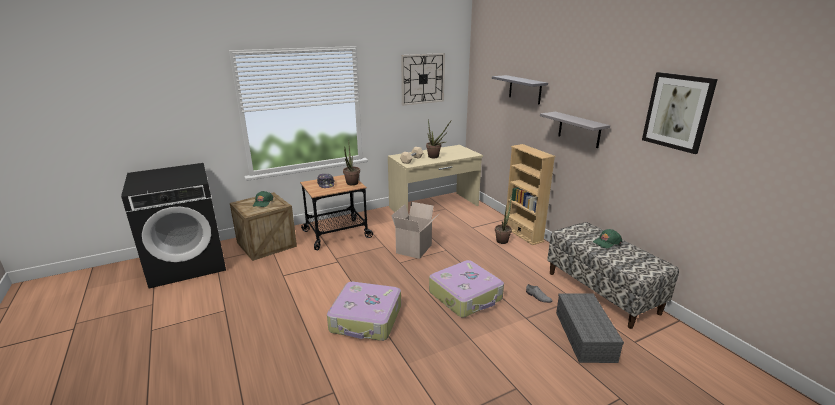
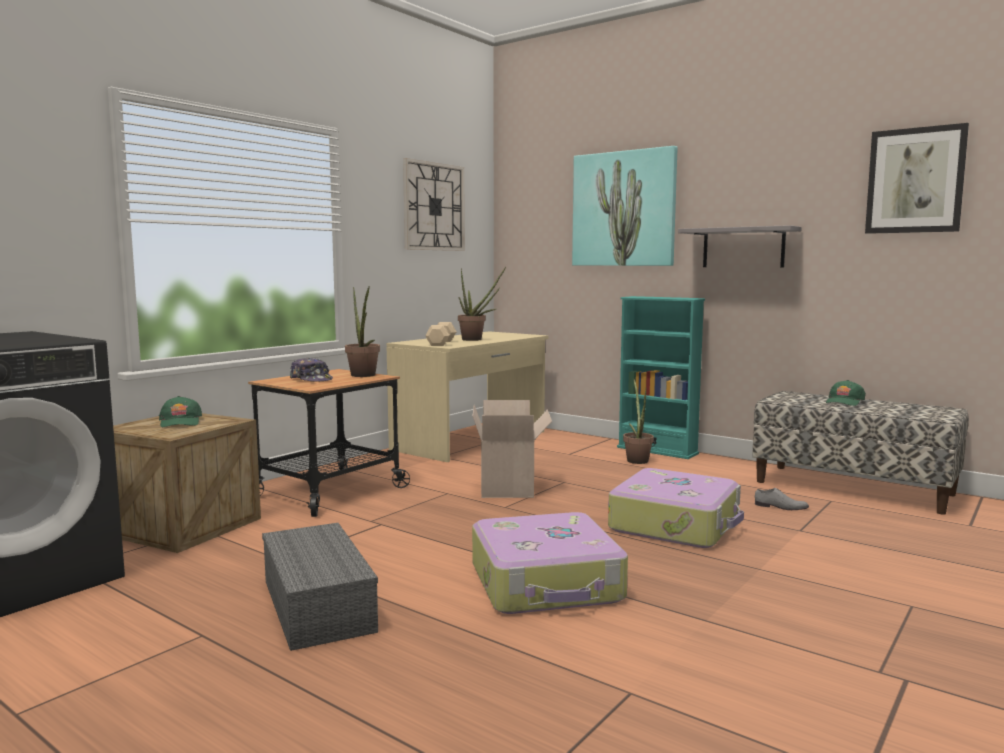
camera: 25 degrees left, 15 degrees down
grey shelf [492,75,548,104] -> picture [572,146,677,266]
beige bookcase [506,144,555,245] -> turquoise bookcase [617,296,705,459]
grey storage box [556,294,624,363] -> grey storage box moved to [262,523,378,651]

